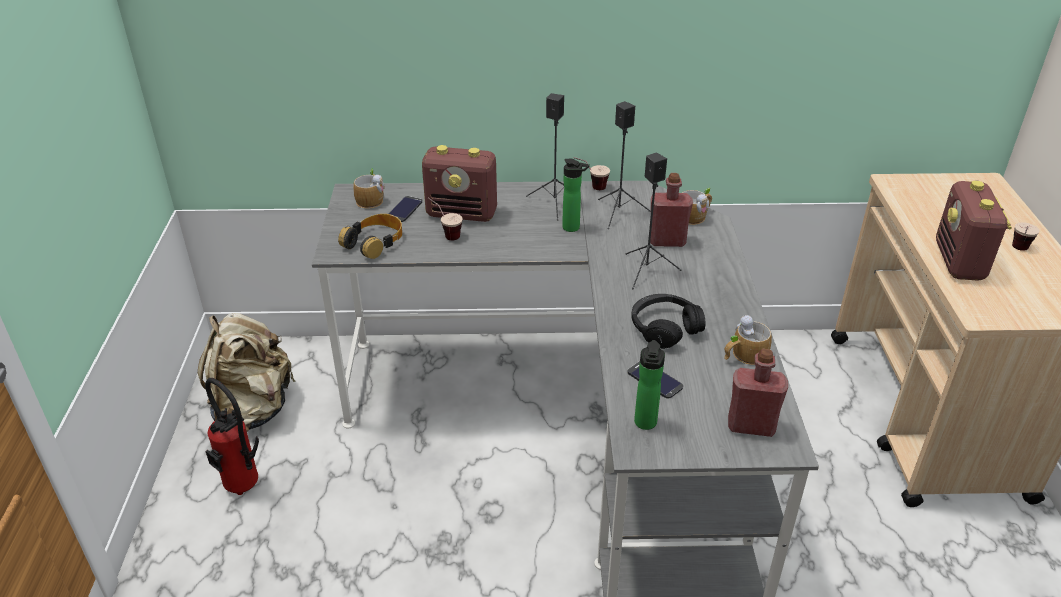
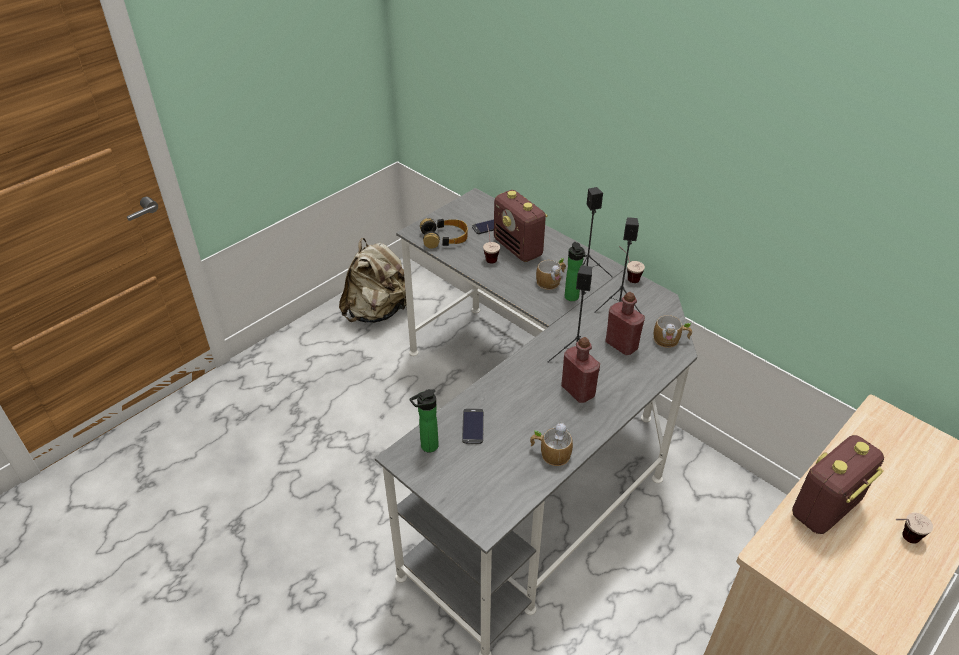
camera: 45 degrees right, 5 degrees up
fire extinguisher [205,378,259,495] -> none
mug [353,169,384,208] -> mug moved to [536,258,566,290]
black headphones [631,294,705,349] -> none
red bottle [728,349,788,437] -> red bottle moved to [561,337,600,403]

